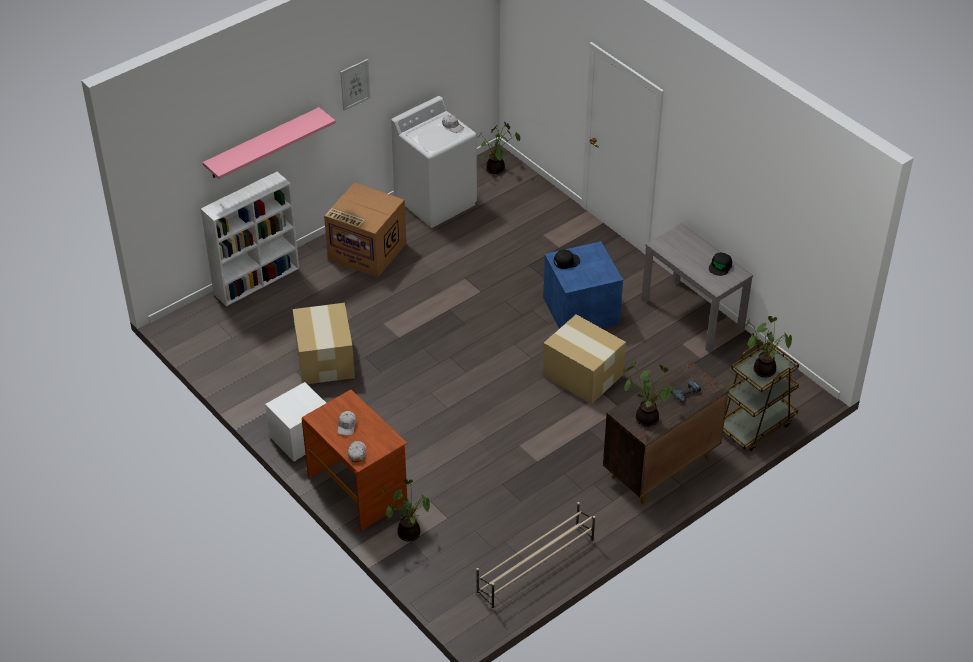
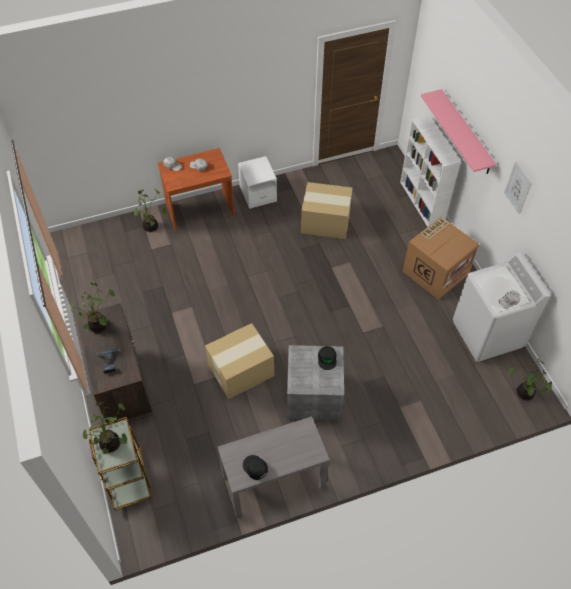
camera: 110 degrees right, 10 degrees up
beige shoe rack [476,502,595,610] -> none
blue storage box [543,241,623,329] -> grey storage box [287,345,344,421]

